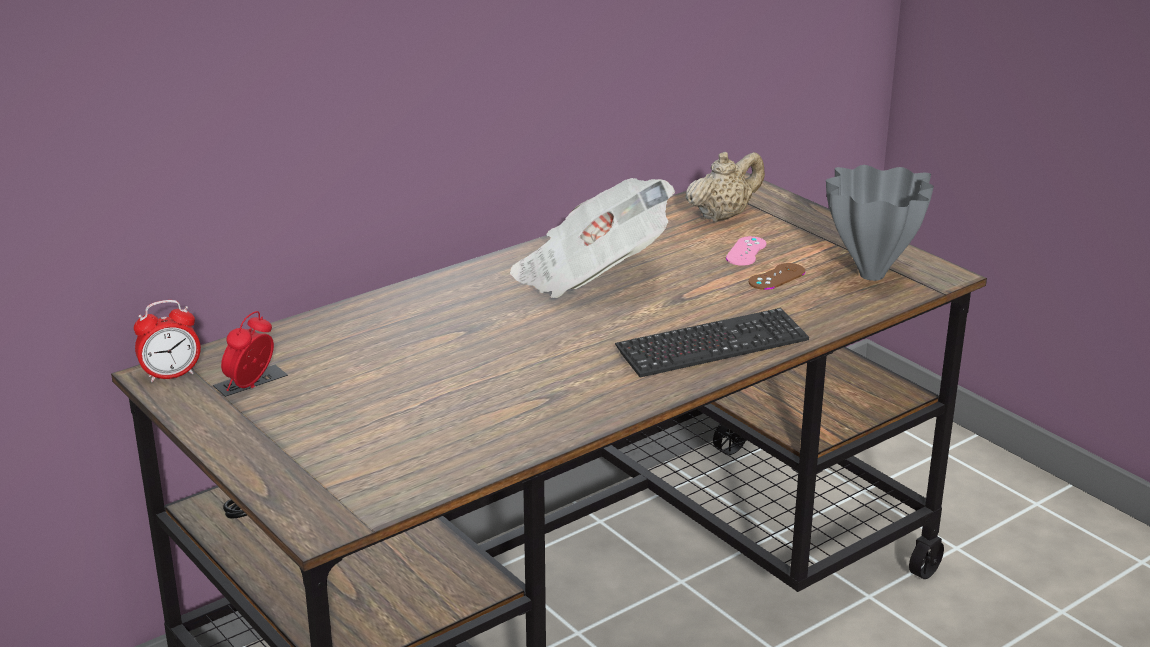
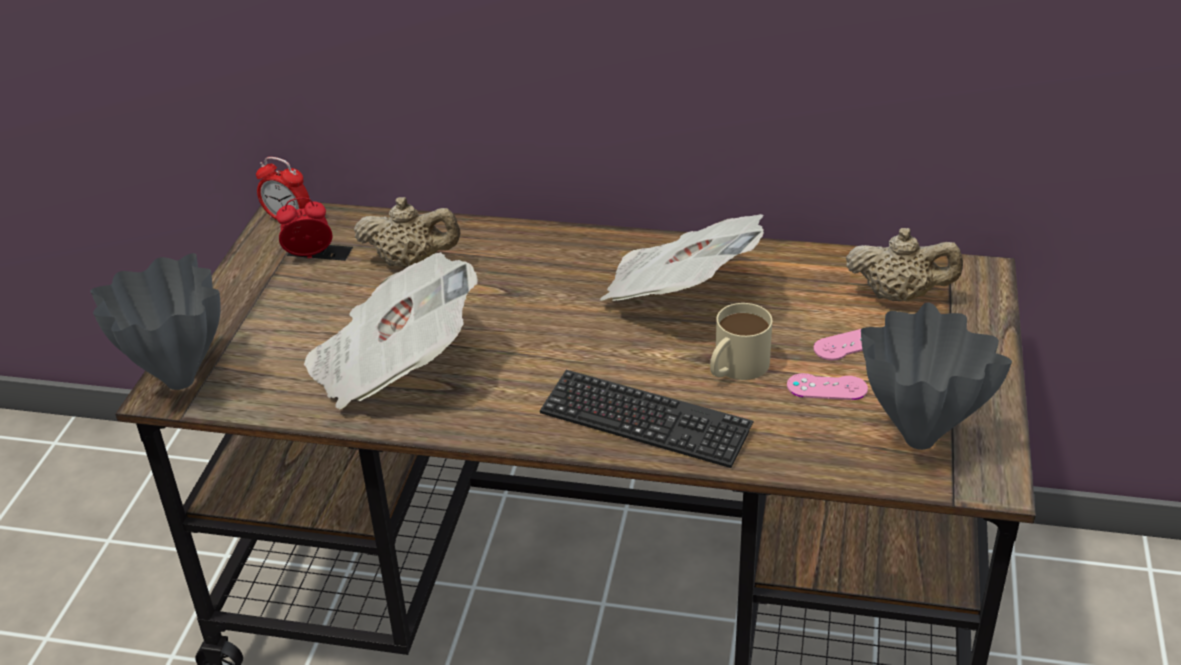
camera: 50 degrees right, 10 degrees up
brown game controller [749,263,805,290] -> pink game controller [787,373,868,400]
none -> grey vase [90,253,221,390]
none -> newspaper [304,252,478,410]
none -> beige teapot [354,197,461,268]
none -> beige mug [710,303,772,380]

